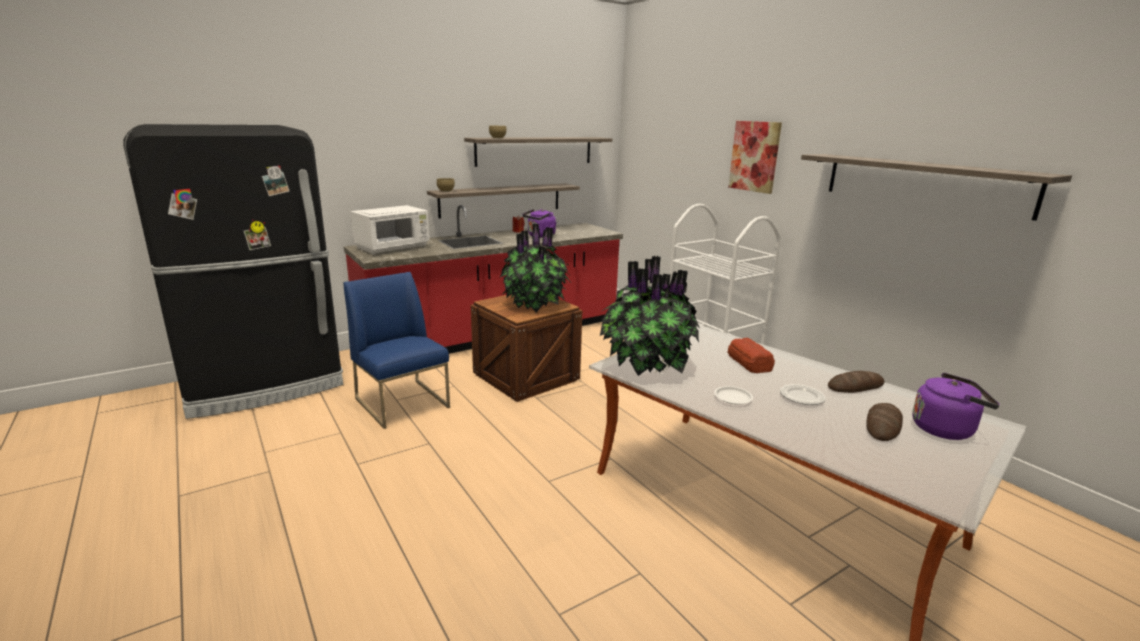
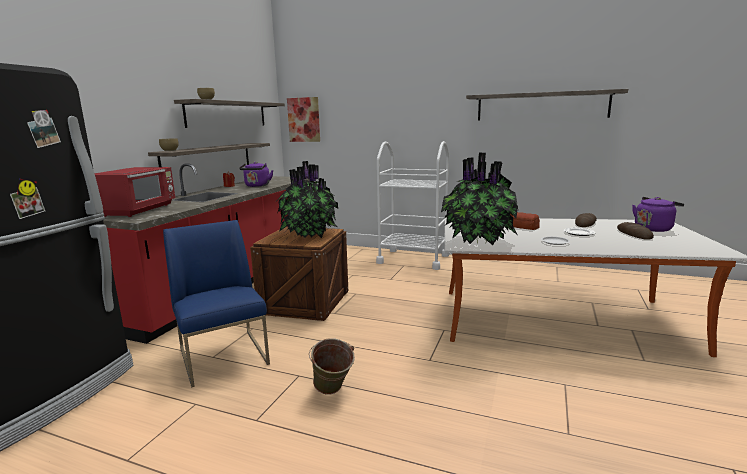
camera: 35 degrees left, 5 degrees down
blue chair [343,272,450,429] -> blue chair turned 45 degrees clockwise [163,220,270,387]
white microwave [350,205,429,255] -> red microwave [95,167,175,217]
picture [728,121,782,194] -> picture moved to [287,97,320,142]
none -> green bucket [309,338,355,395]

